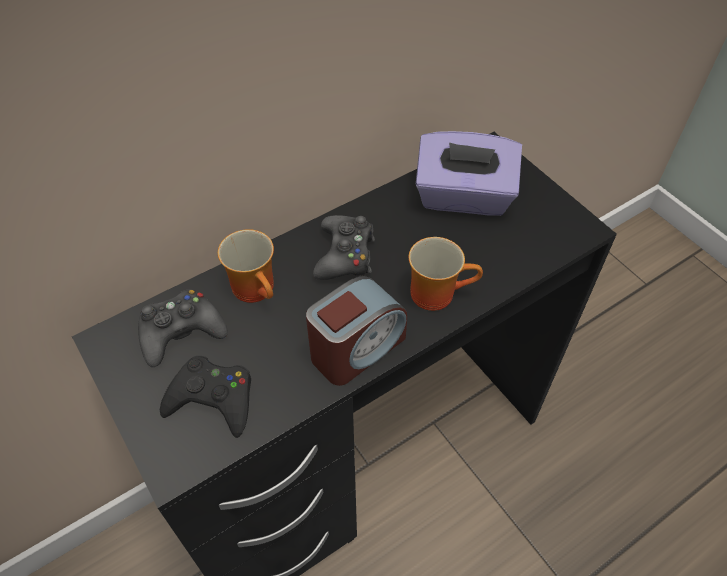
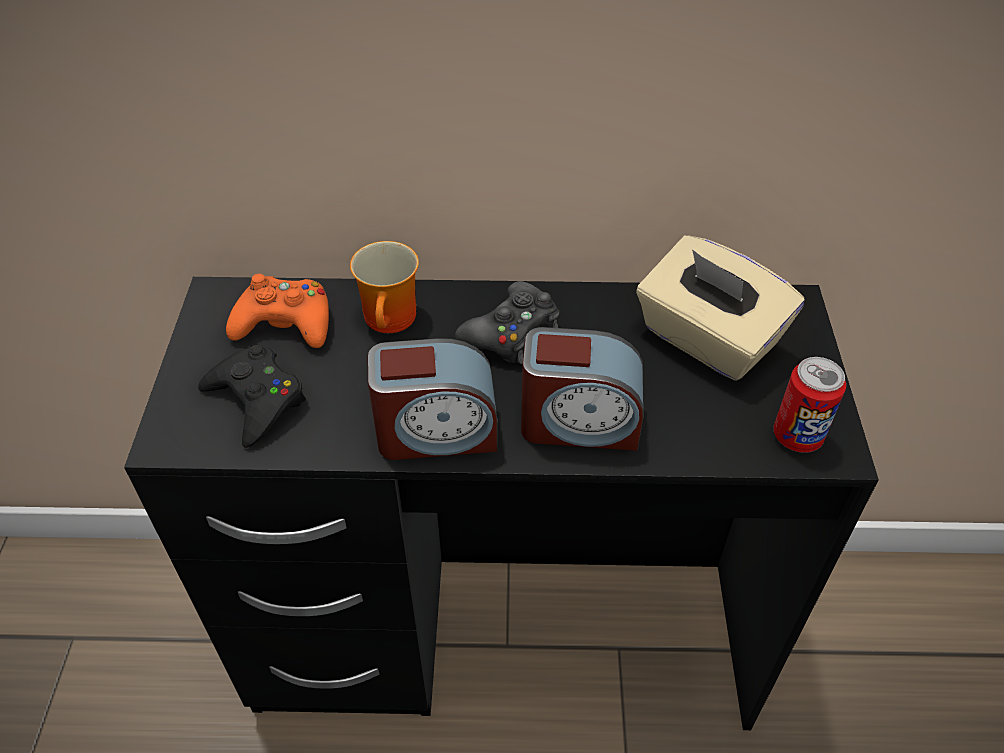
camera: 35 degrees right, 5 degrees down
black game controller [138,290,228,367] -> orange game controller [226,274,329,348]
mug [408,237,483,311] -> alarm clock [521,327,643,451]
purple tissue box [416,131,522,216] -> beige tissue box [636,235,805,381]
none -> can [773,357,846,453]

